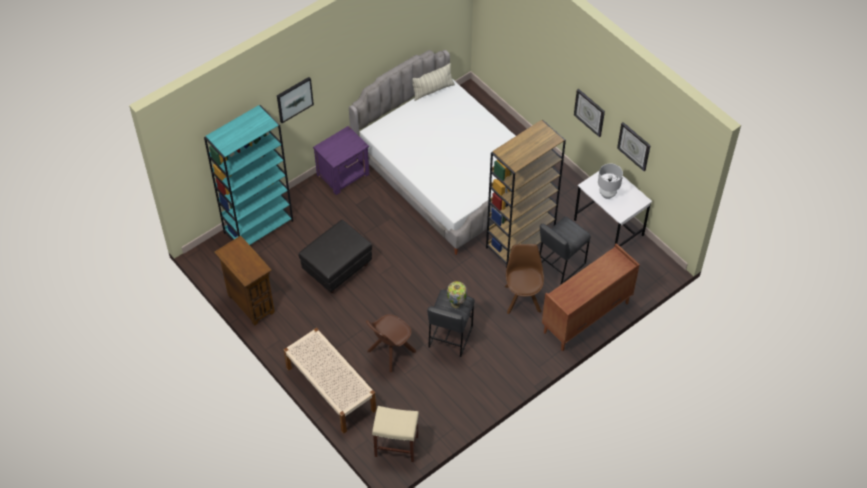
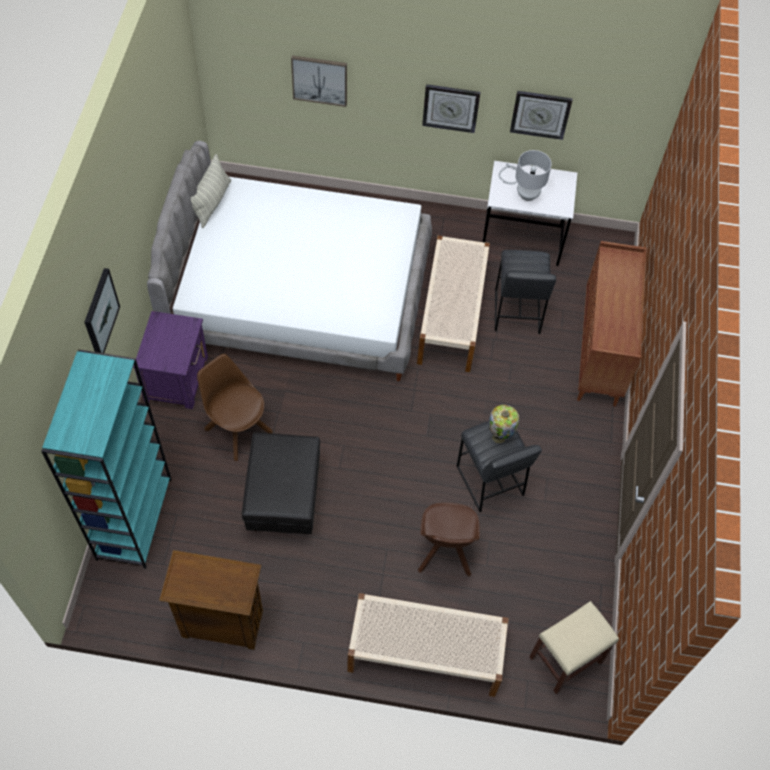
camera: 45 degrees left, 5 degrees up
brown bookcase [486,120,566,268] -> beige bench [417,235,490,372]
brown chair [505,244,544,314] -> brown chair moved to [197,354,273,461]
none -> picture [291,55,347,107]

